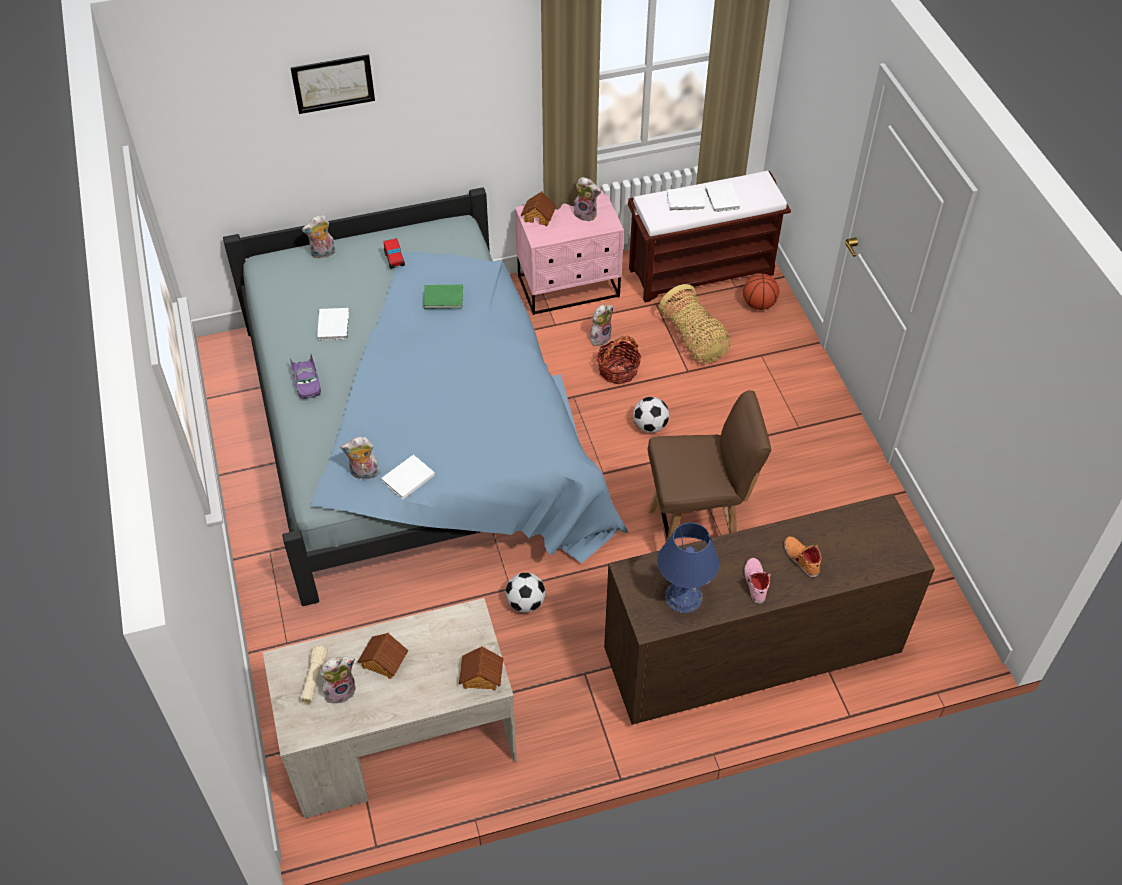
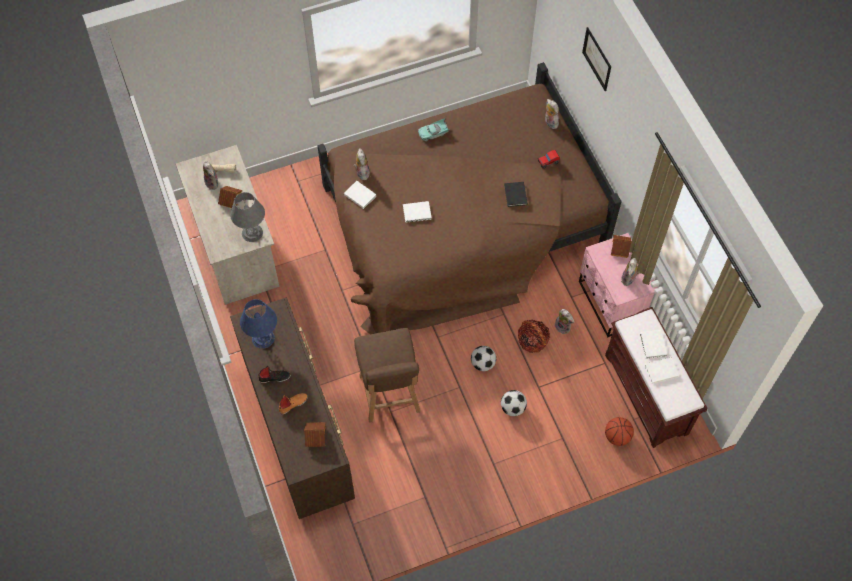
camera: 85 degrees right, 10 degrees up
blue bed [223,187,628,606] -> brown bed [317,62,622,334]
purple toy car [290,354,321,399] -> turquoise toy car [418,118,451,141]
white book [317,308,349,340] -> white book moved to [403,201,432,223]
green book [423,284,463,309] -> black book [504,182,528,207]
toy house [459,646,503,691] -> toy house moved to [304,422,326,447]
football [505,572,545,612] -> football moved to [501,390,527,416]
basket [659,284,731,363] -> none
pink shoe [744,558,771,604] -> black shoe [259,366,291,383]
none -> grey table lamp [230,192,265,242]

